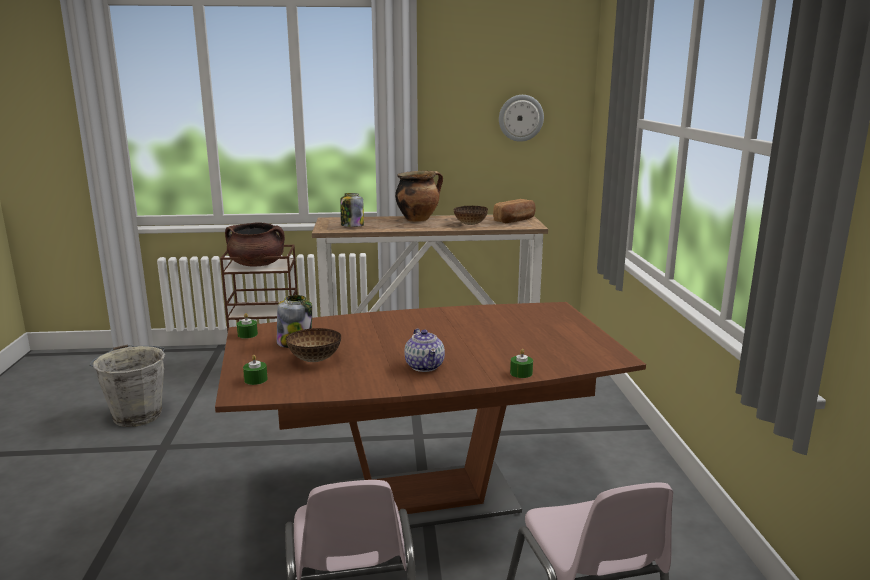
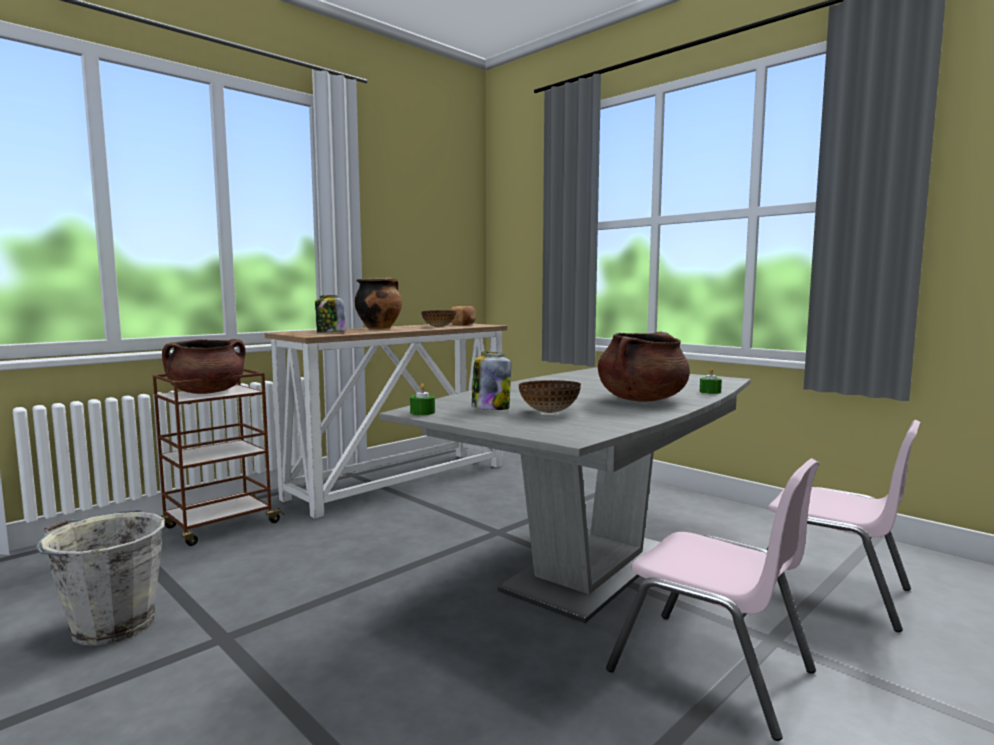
camera: 40 degrees left, 10 degrees down
brown dining table [215,302,646,529] -> grey dining table [379,367,751,623]
green candle [243,355,268,385] -> none
teapot [404,329,445,372] -> brown cooking pot [598,332,690,402]
wall clock [499,95,544,142] -> none

